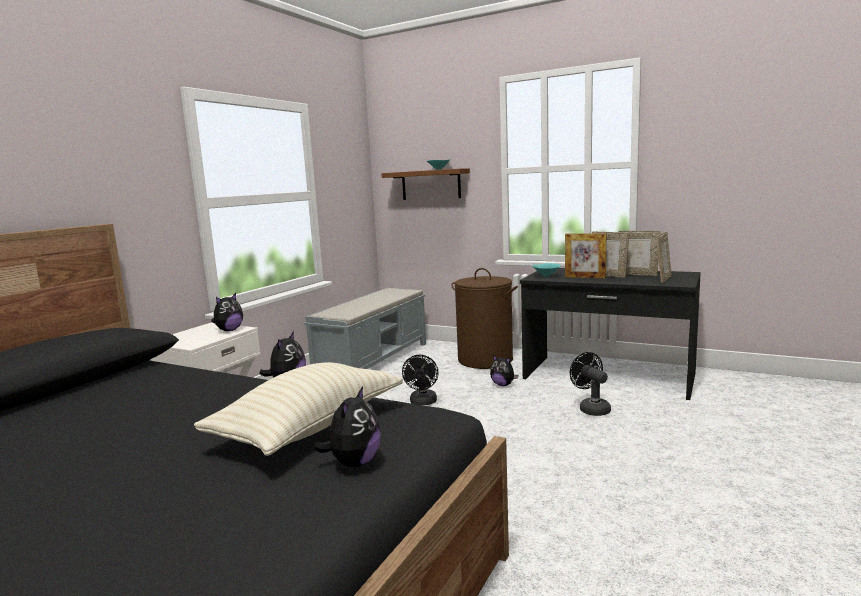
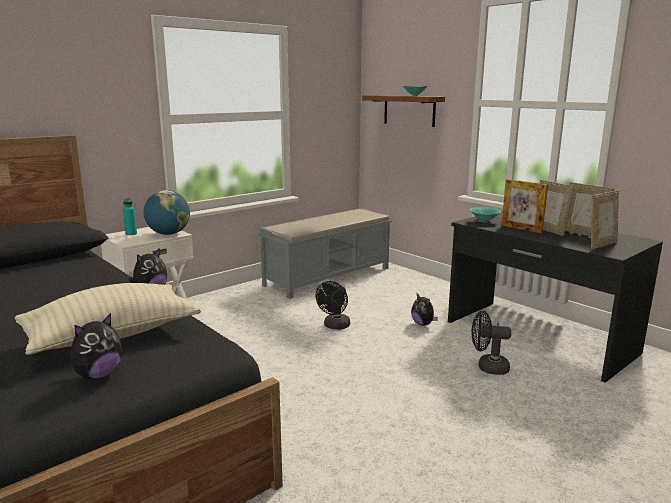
camera: 20 degrees right, 5 degrees up
plush toy [211,293,243,331] -> globe [144,190,190,235]
brown laundry basket [451,268,518,369] -> none
black fan [570,352,611,416] -> black fan turned 75 degrees counterclockwise [471,311,511,375]
none -> turquoise bottle [123,198,137,235]

